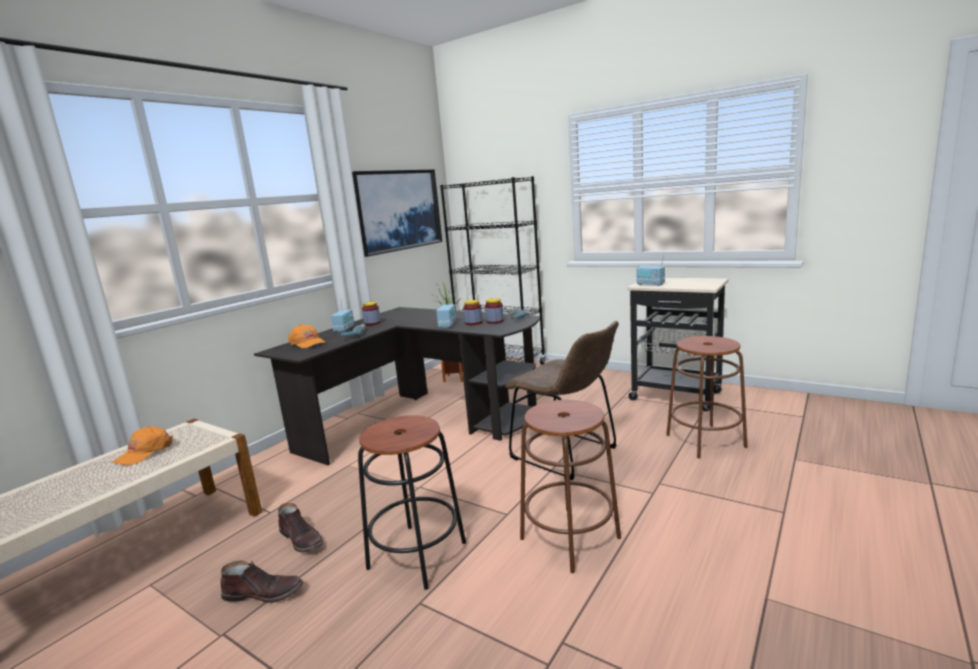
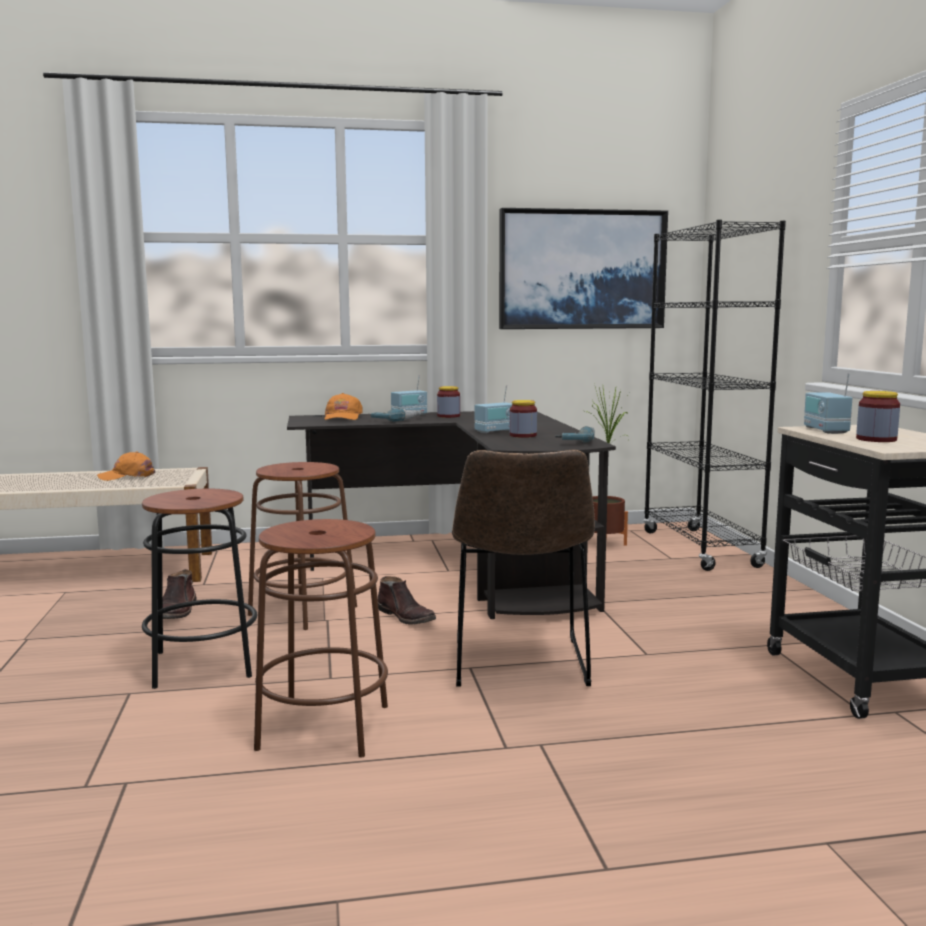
camera: 45 degrees right, 5 degrees down
brown boot [221,560,303,603] -> brown boot moved to [378,576,436,624]
jar [485,298,504,324] -> jar moved to [856,391,900,442]
brown stool [666,336,747,459] -> brown stool moved to [248,462,357,630]

